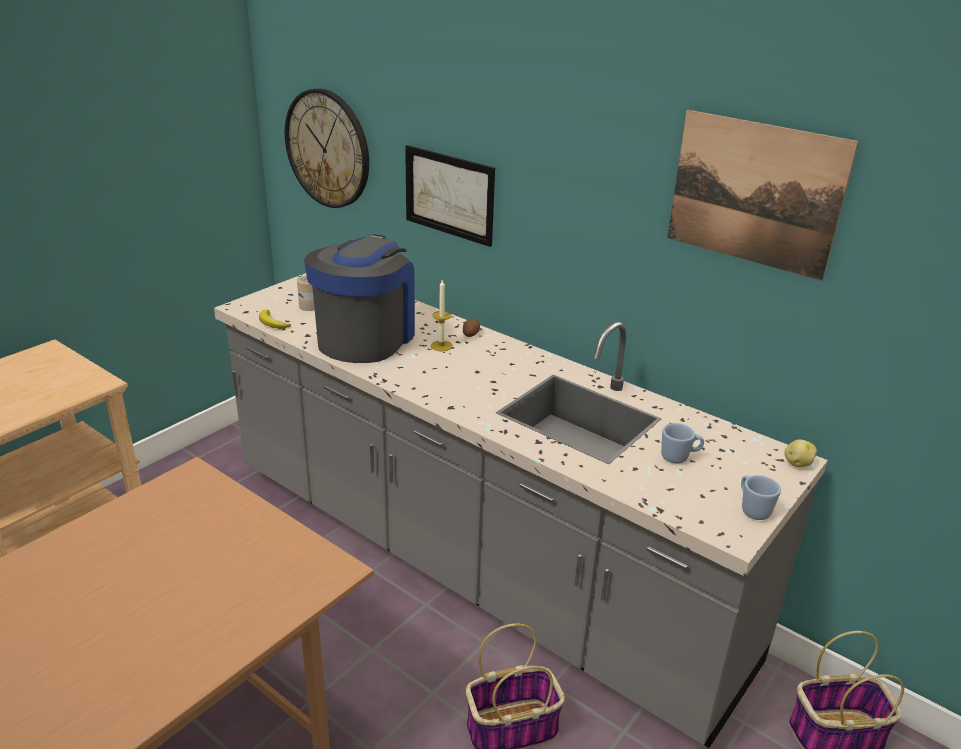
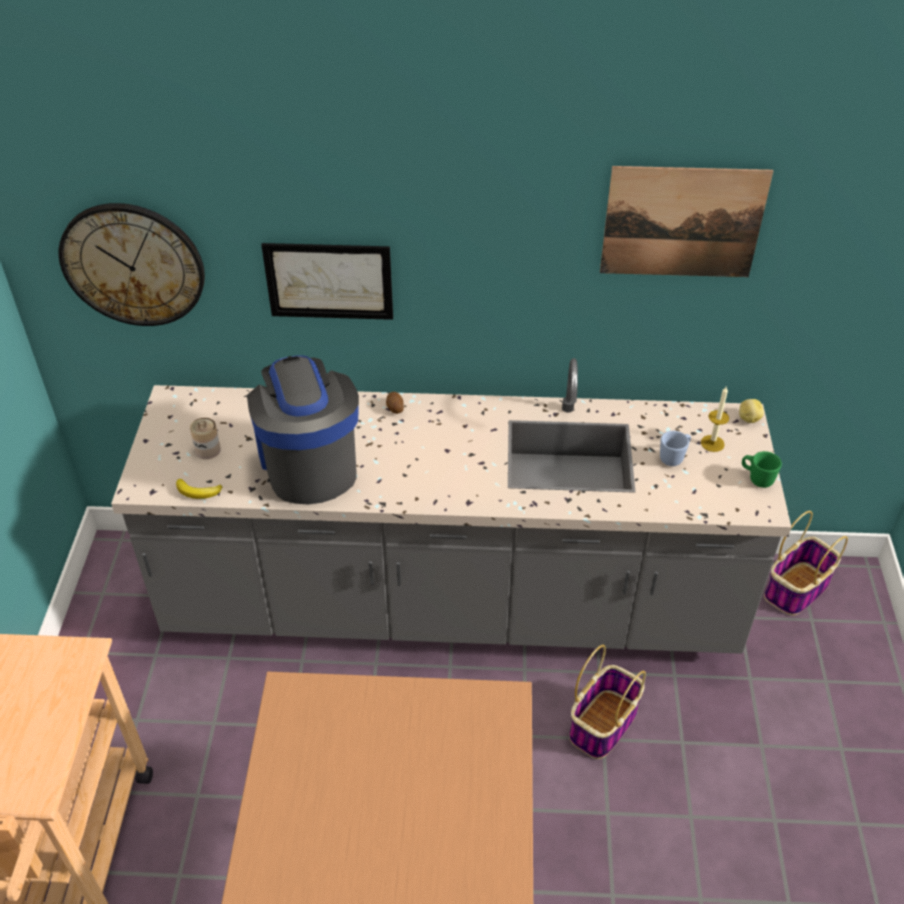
camera: 35 degrees left, 15 degrees up
candle [430,280,453,351] -> candle moved to [701,387,729,452]
blue mug [741,475,781,520] -> green mug [742,451,782,488]

